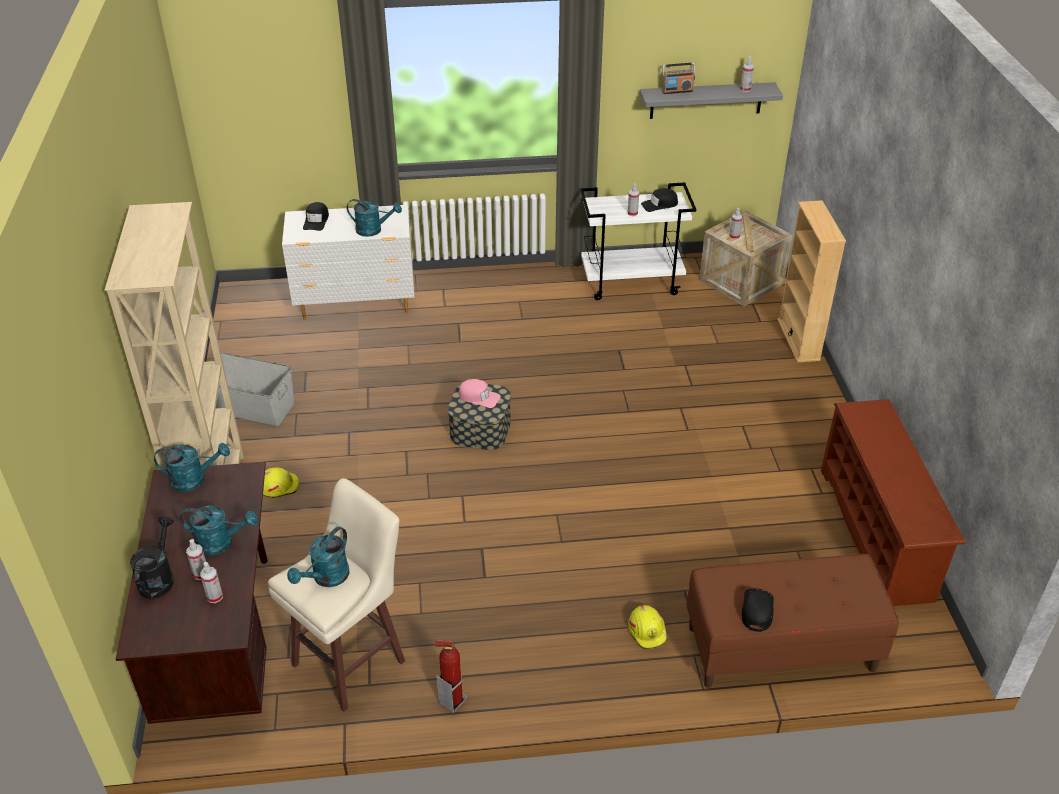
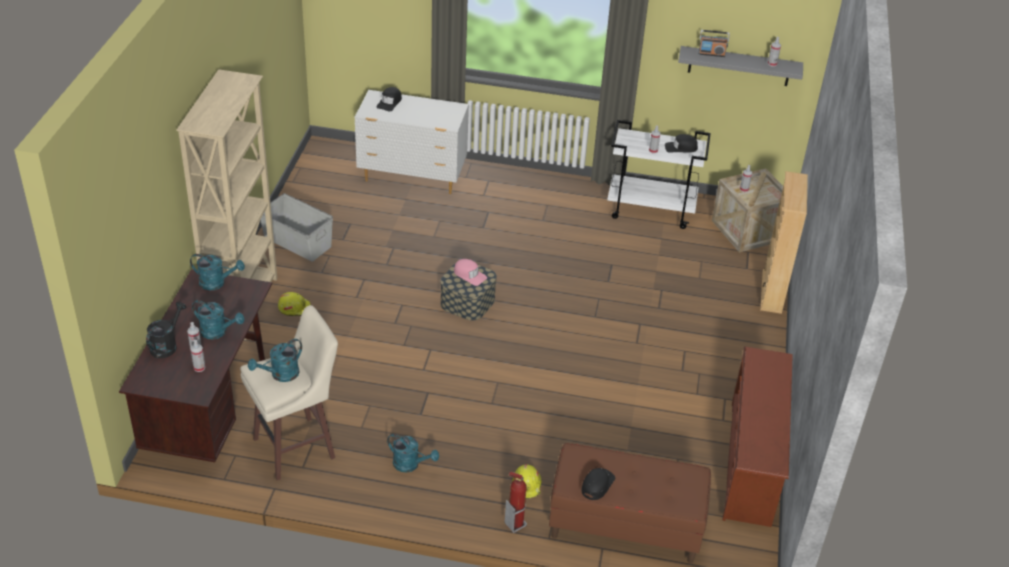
camera: 15 degrees right, 0 degrees up
turquoise watering can [347,199,402,237] -> turquoise watering can moved to [387,434,439,473]
fire extinguisher [435,641,467,713] -> fire extinguisher moved to [504,471,527,533]

